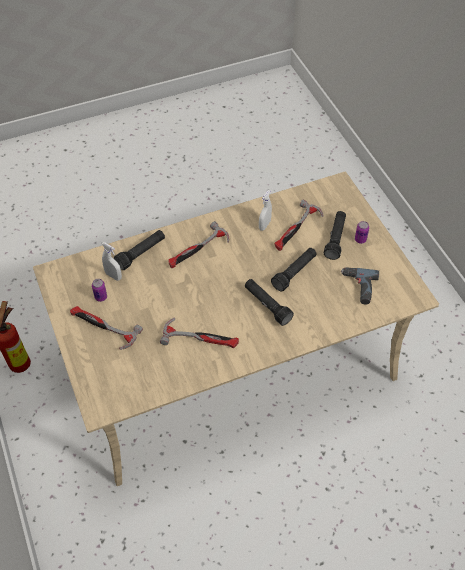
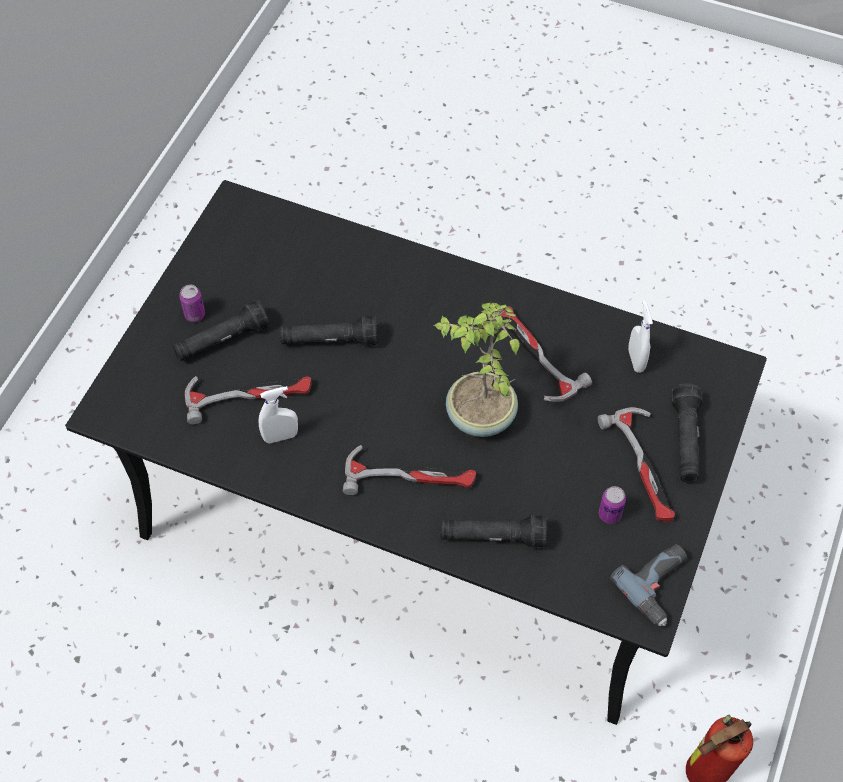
camera: 135 degrees left, 5 degrees up
beige dining table [33,172,439,486] -> black dining table [65,180,767,725]
white spray bottle [102,242,122,281] -> white spray bottle moved to [628,300,653,373]
black flashlight [245,279,294,326] -> black flashlight moved to [672,383,703,482]
power drill [341,267,379,305] -> power drill moved to [610,545,687,626]
none -> potted plant [434,303,520,437]

